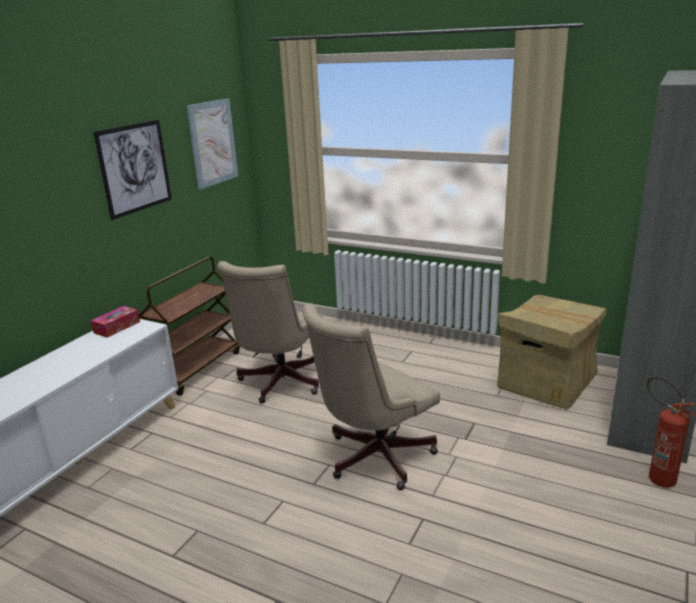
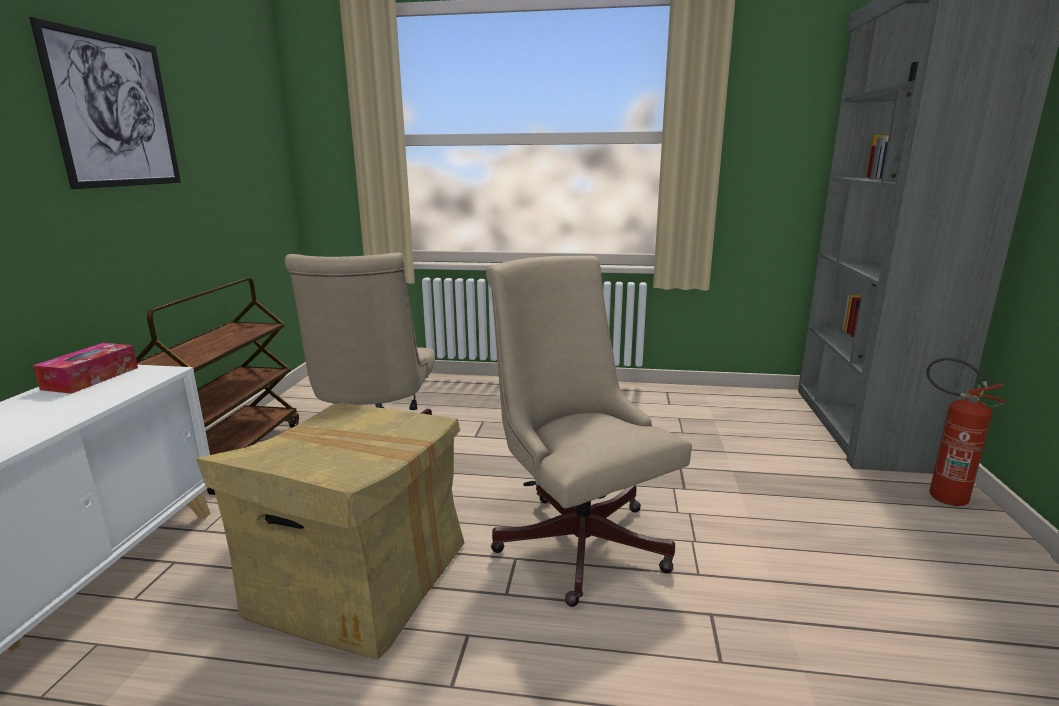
camera: 20 degrees left, 5 degrees down
picture [187,98,238,189] -> none
beige office chair [302,303,440,490] -> beige office chair turned 120 degrees clockwise [486,256,692,607]
cardboard box [497,295,606,409] -> cardboard box moved to [196,403,464,660]

